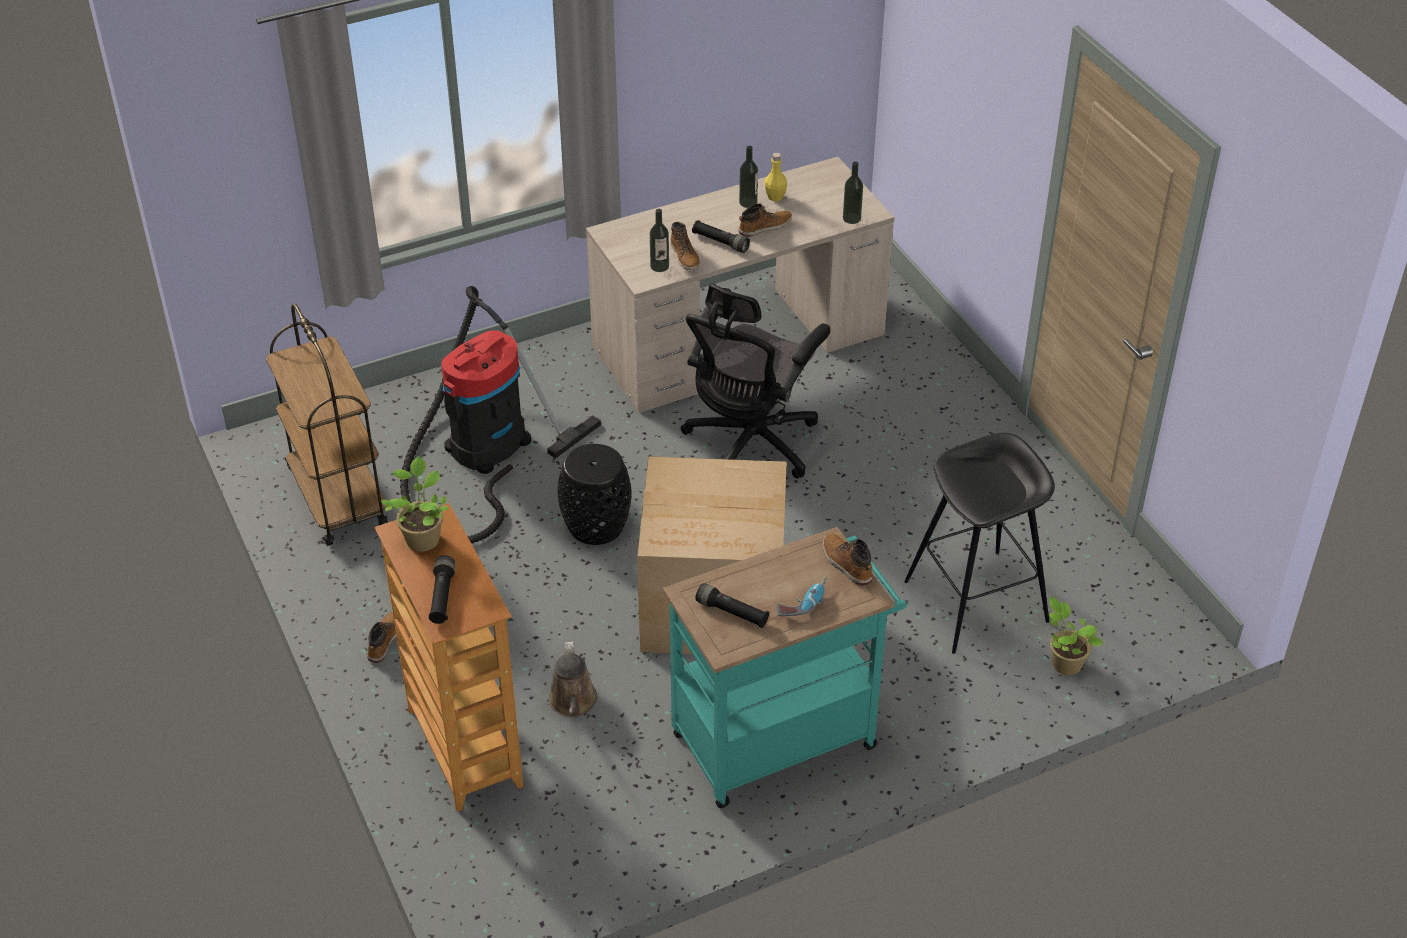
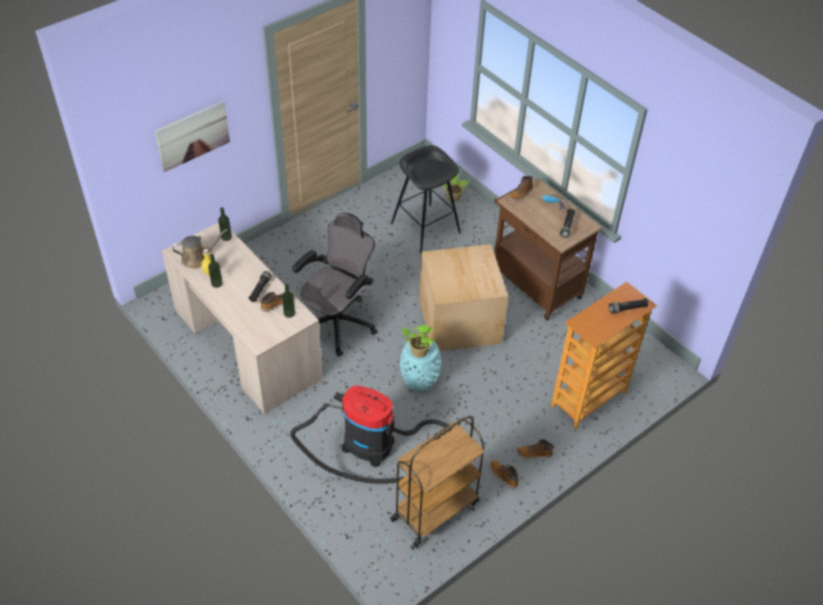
camera: 105 degrees left, 5 degrees up
potted plant [381,456,448,552] -> potted plant moved to [402,324,434,358]
brown watering can [549,641,597,717] -> brown watering can moved to [172,229,228,269]
black stool [557,444,632,545] -> turquoise stool [400,340,442,391]
turquoise cart [663,527,907,808] -> brown cart [494,178,602,320]
office chair [681,283,830,479] -> office chair turned 75 degrees counterclockwise [292,213,378,356]
boot [739,204,792,237] -> boot moved to [490,460,519,489]
none -> picture [155,101,230,172]

